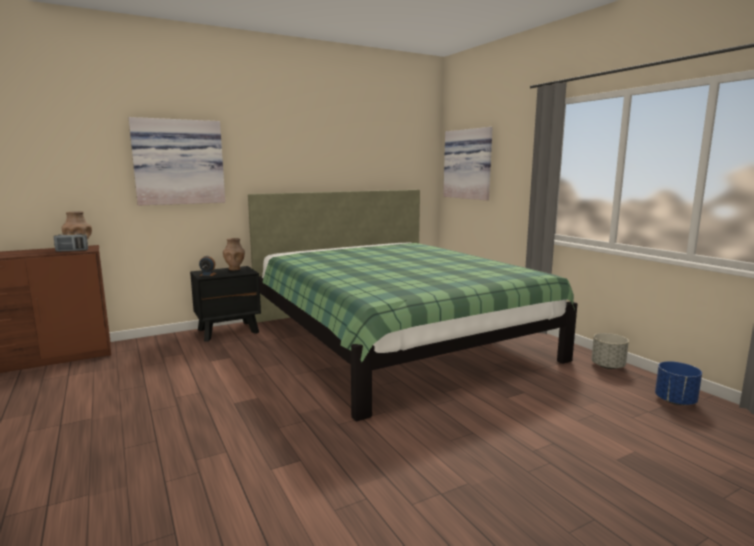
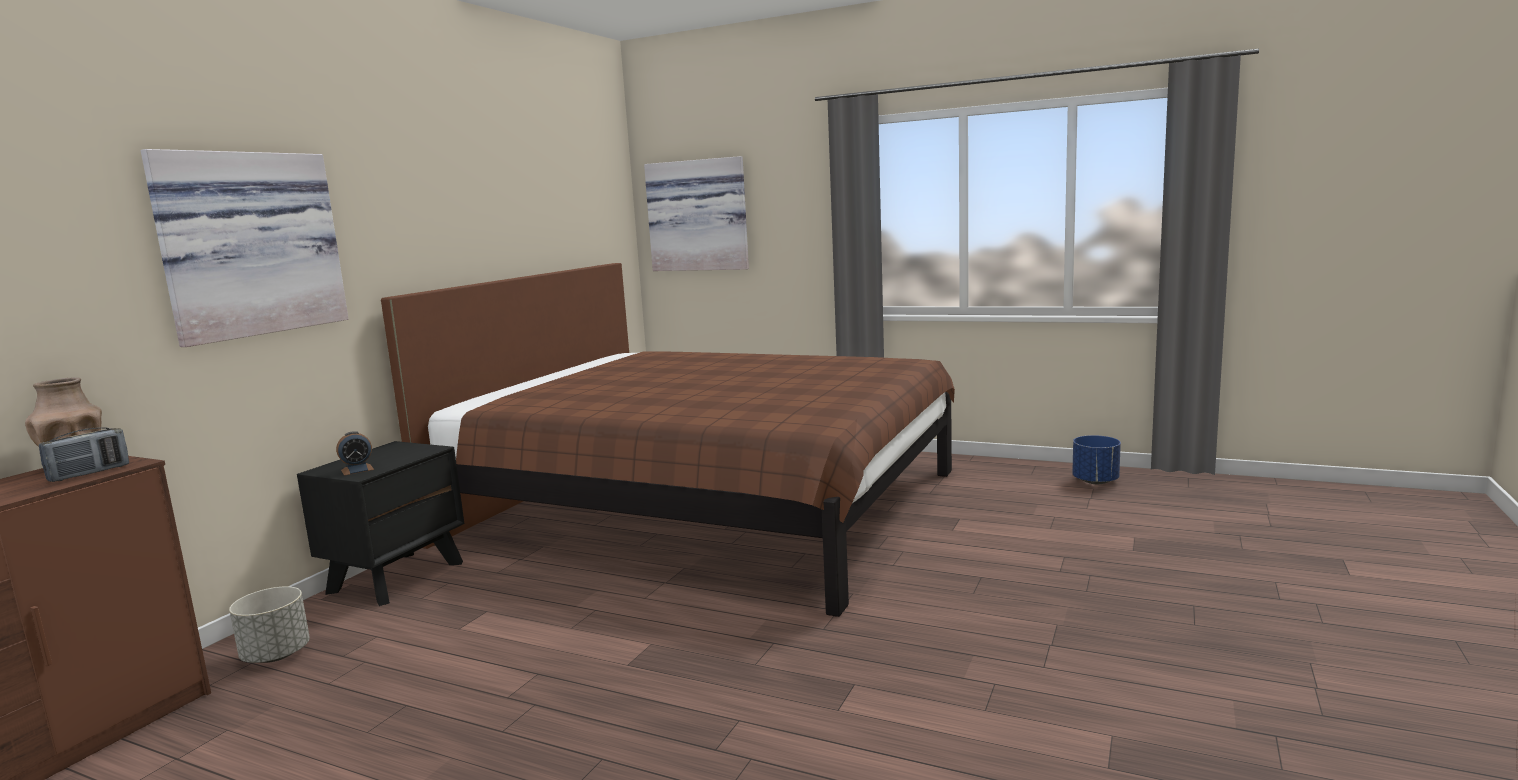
camera: 35 degrees left, 0 degrees up
brown vase [223,238,245,270] -> none
green bed [248,190,577,422] -> brown bed [381,263,955,617]
grey planter [591,333,629,369] -> grey planter moved to [229,586,310,663]

